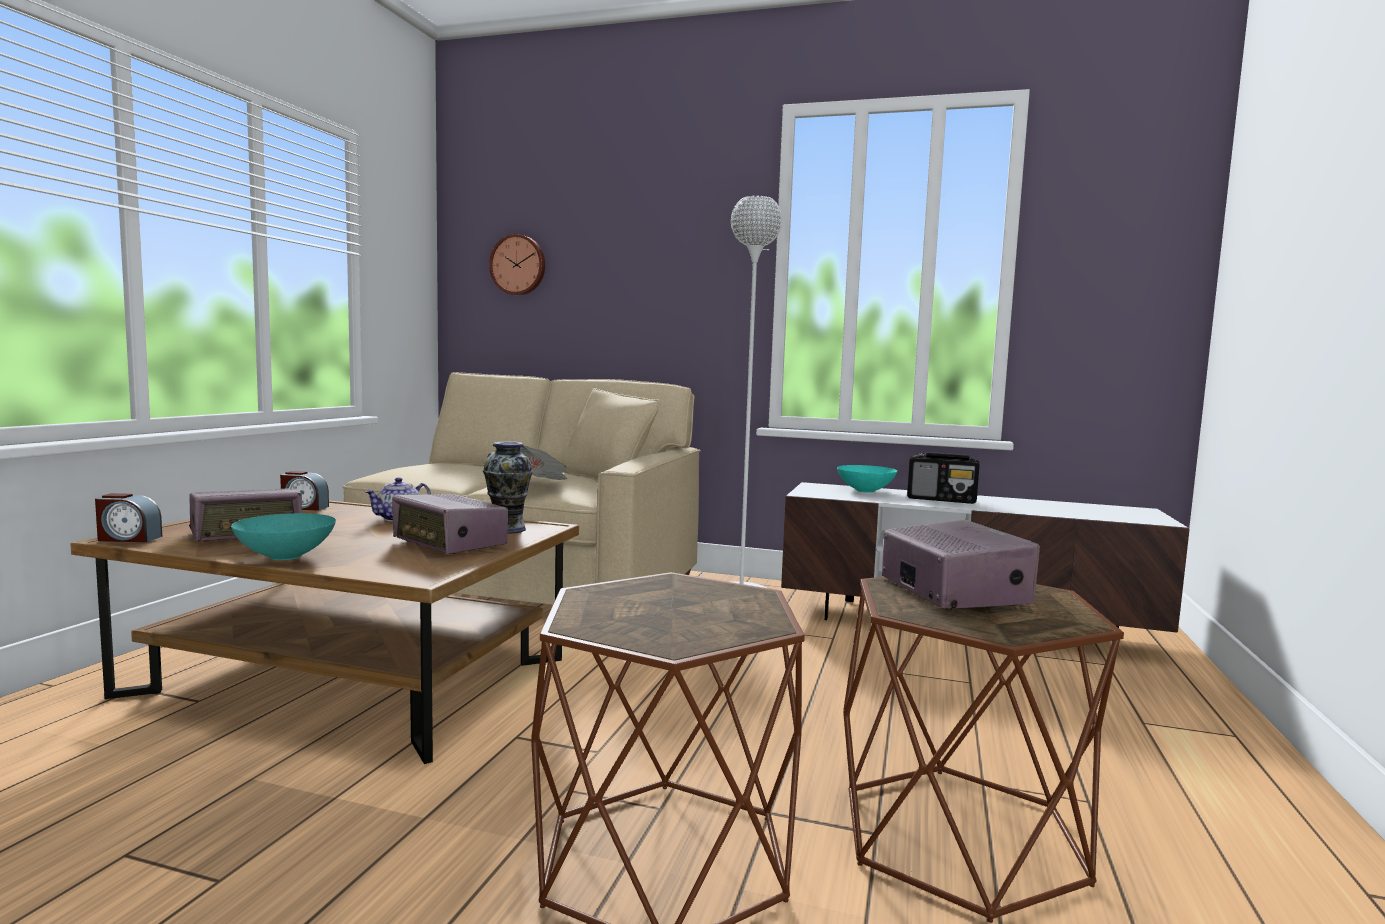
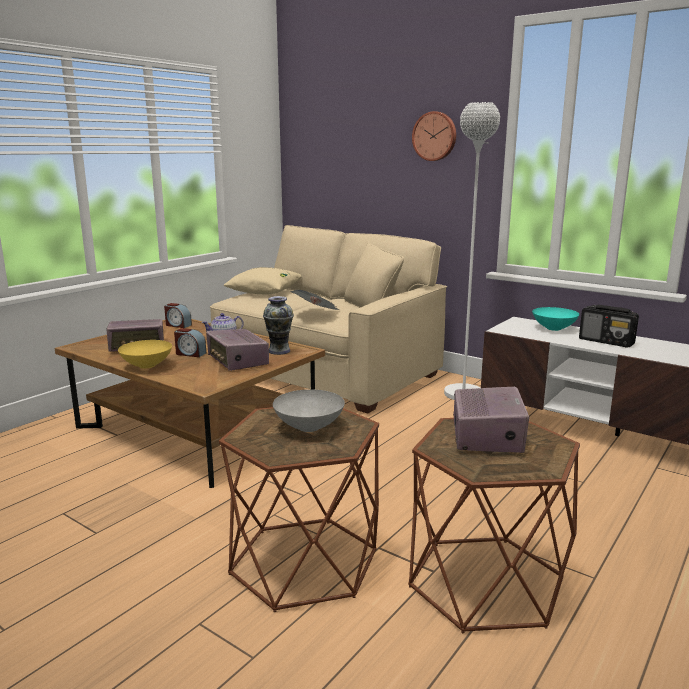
camera: 20 degrees right, 10 degrees up
alarm clock [95,493,162,542] -> alarm clock moved to [174,328,206,357]
turquoise bowl [231,513,336,560] -> yellow bowl [118,340,172,369]
wall clock [489,234,545,295] -> wall clock moved to [412,111,456,161]
none -> beige pillow [224,267,302,295]
none -> grey bowl [273,389,345,432]

